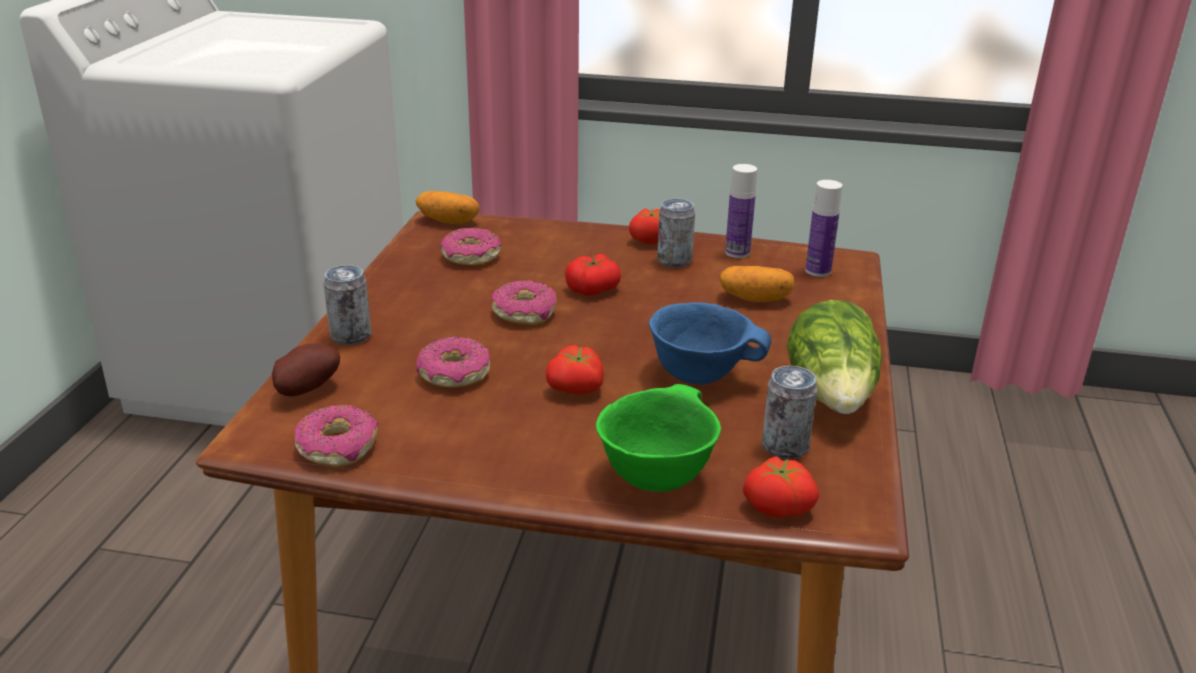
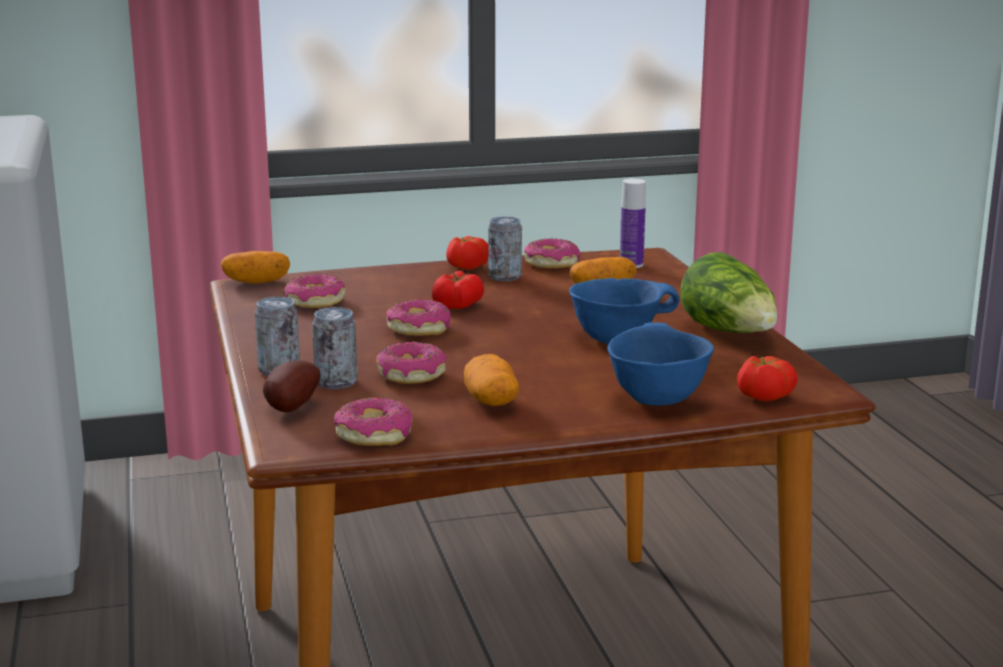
camera: 25 degrees left, 10 degrees down
tomato [546,345,604,395] -> none
green bowl [596,384,721,492] -> blue bowl [607,322,714,406]
bottle [725,164,757,258] -> donut [524,239,580,269]
can [762,366,817,459] -> can moved to [312,307,358,389]
none -> potato [464,354,519,406]

